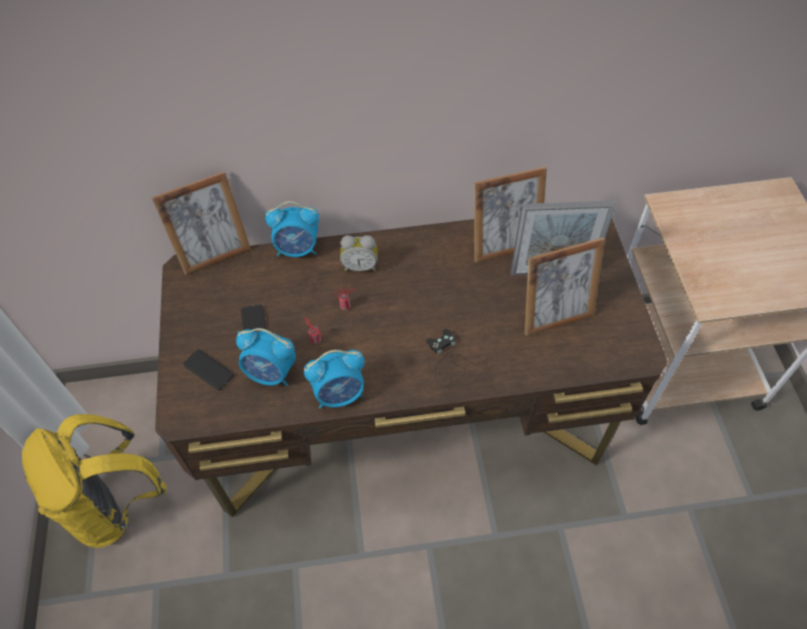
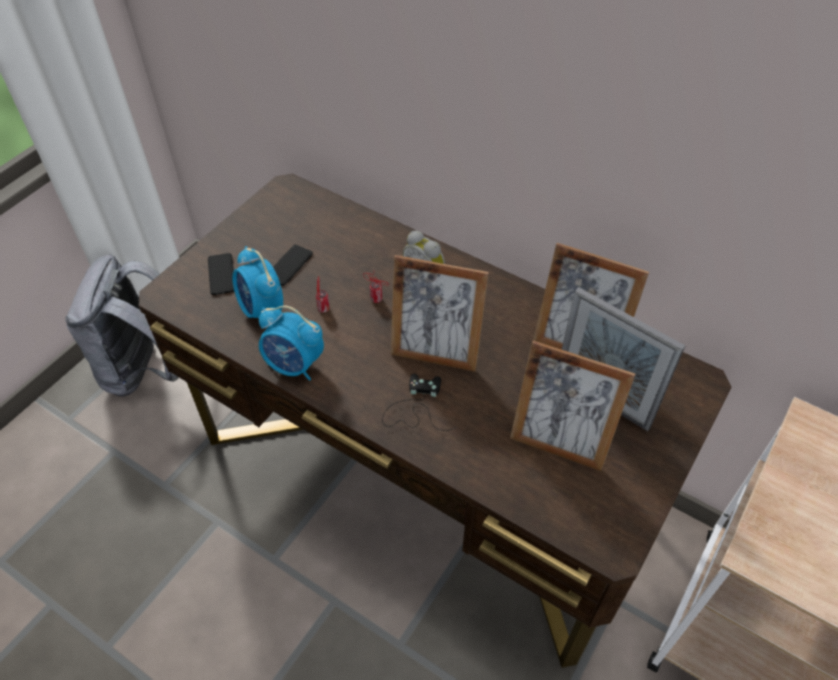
camera: 40 degrees right, 5 degrees down
yellow backpack [22,414,167,548] -> grey backpack [65,254,179,397]
picture frame [152,171,251,275] -> picture frame moved to [391,255,489,372]
alarm clock [265,201,320,257] -> none

